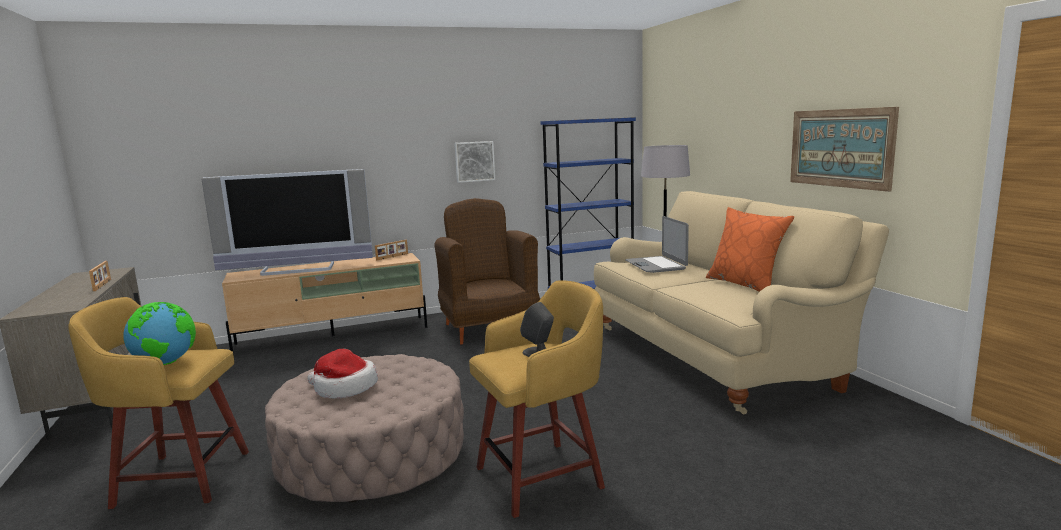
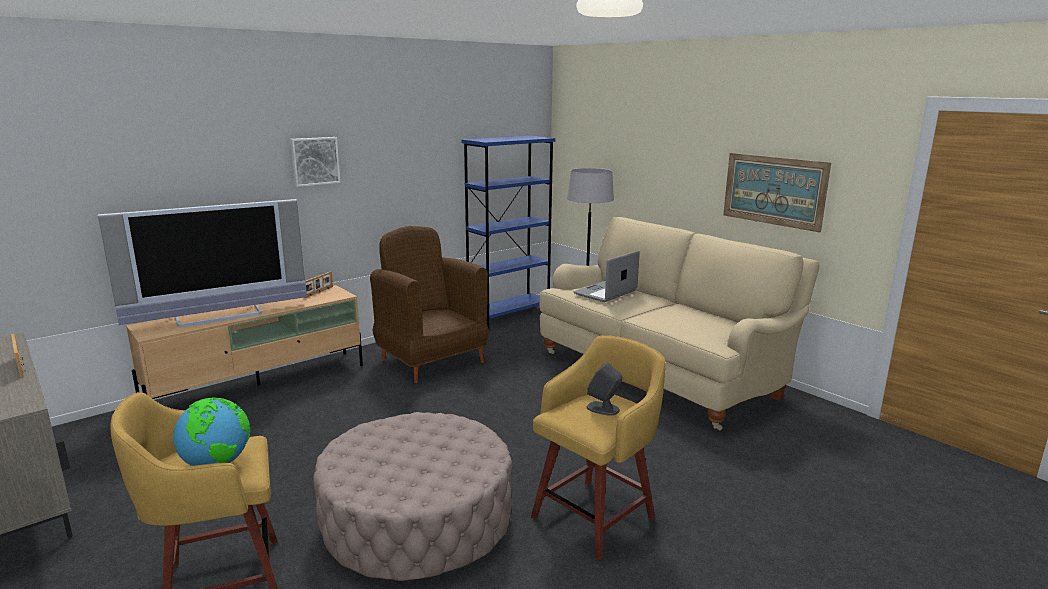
camera: 20 degrees left, 5 degrees up
hat [307,349,378,399] -> none
picture [454,141,495,183] -> picture moved to [290,137,340,187]
laptop [625,216,689,273] -> laptop turned 75 degrees clockwise [574,250,640,302]
orange pillow [706,207,794,292] -> none

